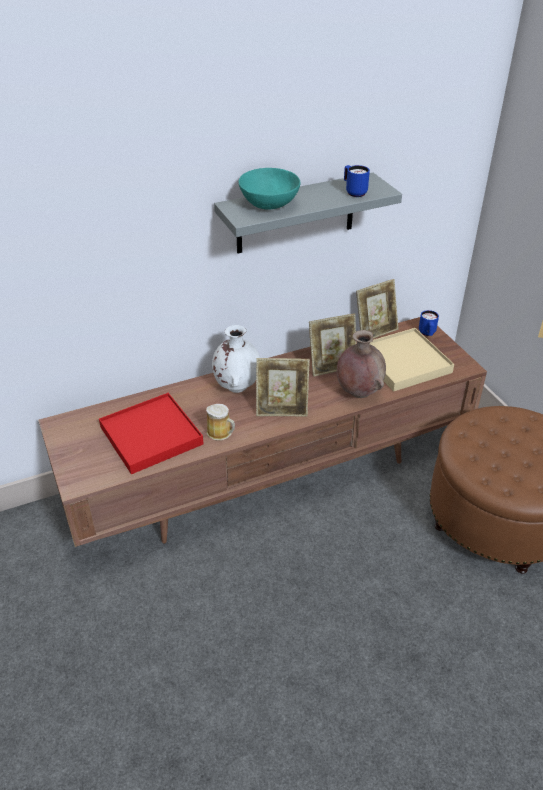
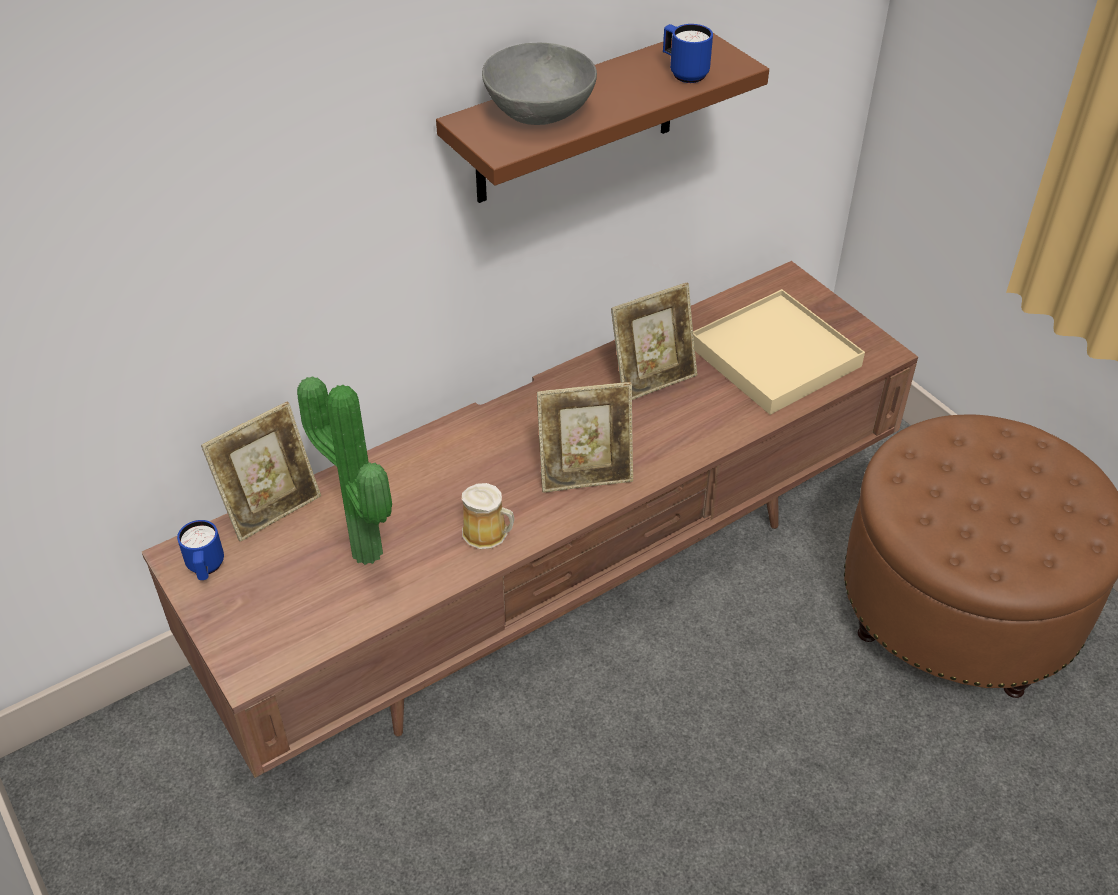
camera: 10 degrees left, 5 degrees up
red tray [99,393,204,474] -> potted plant [297,376,392,565]
white vase [212,325,260,393] -> none
grey shelf [214,173,402,254] -> brown shelf [436,33,769,203]
turquoise bowl [238,168,300,210] -> grey bowl [482,43,597,125]
brown vase [337,330,386,398] -> none
picture frame [356,279,399,339] -> picture frame moved to [201,402,321,542]
blue mug [419,310,439,336] -> blue mug moved to [177,520,224,580]

